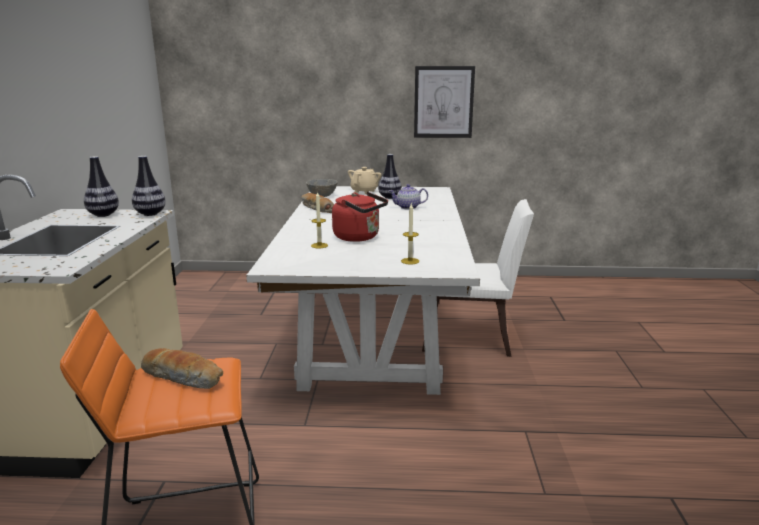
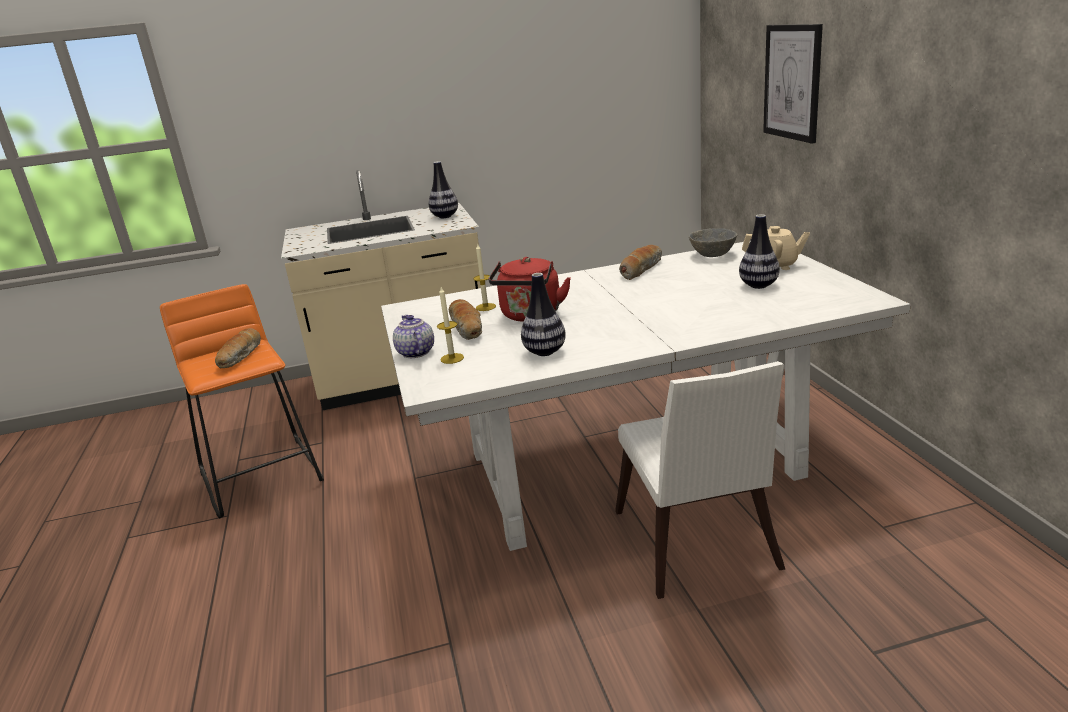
camera: 75 degrees right, 5 degrees up
vase [132,156,166,216] -> vase moved to [521,273,566,356]
teapot [389,184,428,209] -> teapot moved to [393,315,434,358]
picture [414,66,475,138] -> picture moved to [763,24,823,144]
none -> bread [449,299,482,340]

